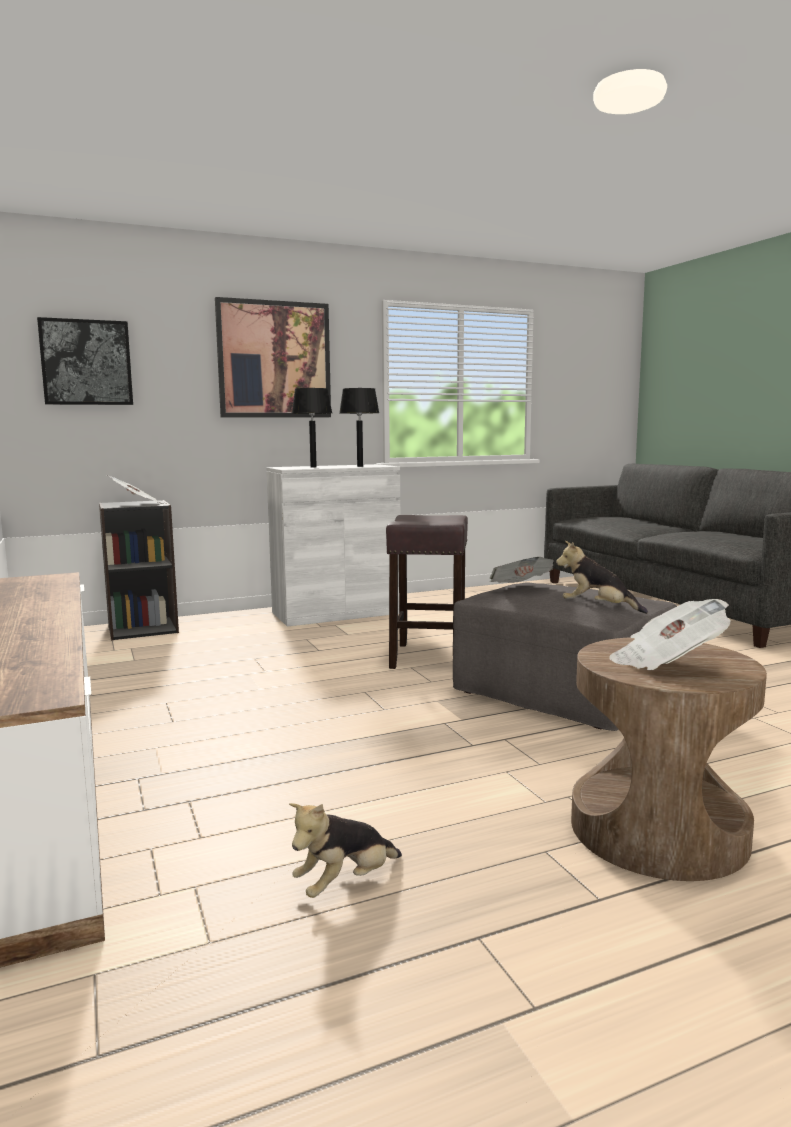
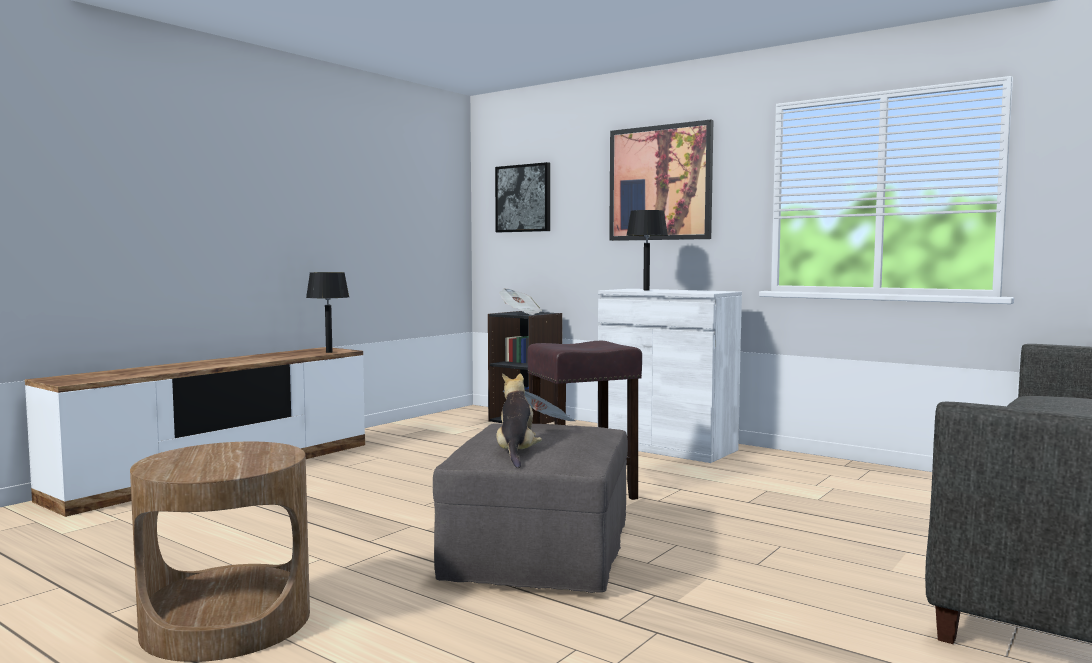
camera: 60 degrees right, 5 degrees down
plush toy [289,803,402,898] -> none
black table lamp [339,388,379,467] -> black table lamp moved to [306,272,349,353]
newspaper [610,599,731,670] -> none

